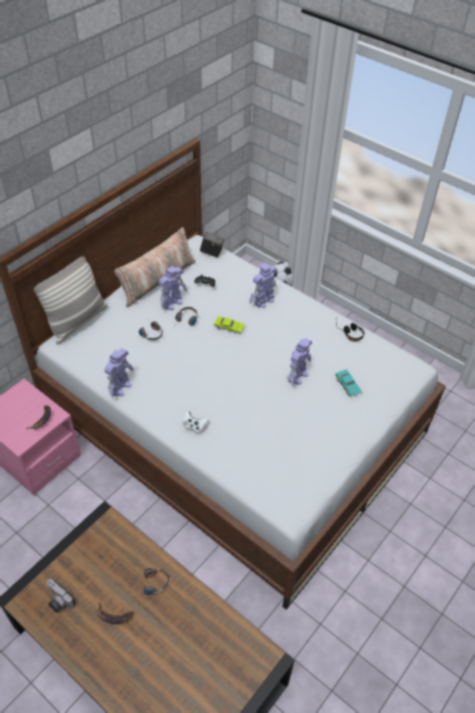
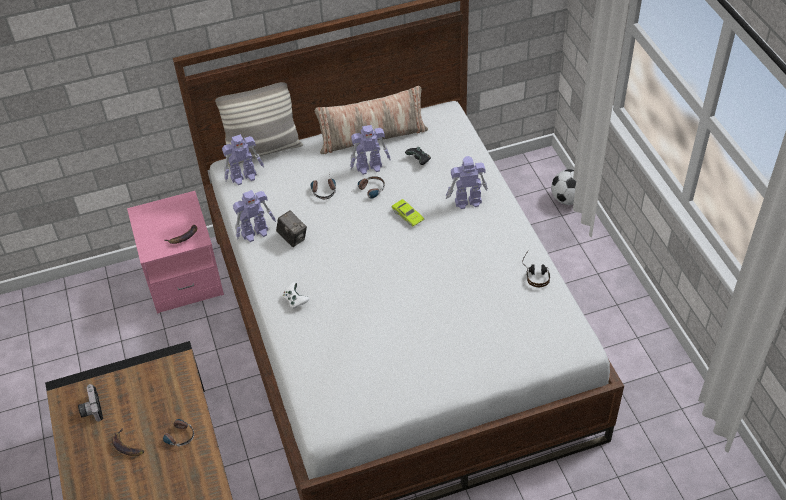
camera: 35 degrees right, 0 degrees up
camera [200,232,224,257] -> camera moved to [276,211,307,247]
toy robot [287,338,312,386] -> toy robot moved to [222,134,264,185]
turquoise toy car [335,370,362,397] -> none

